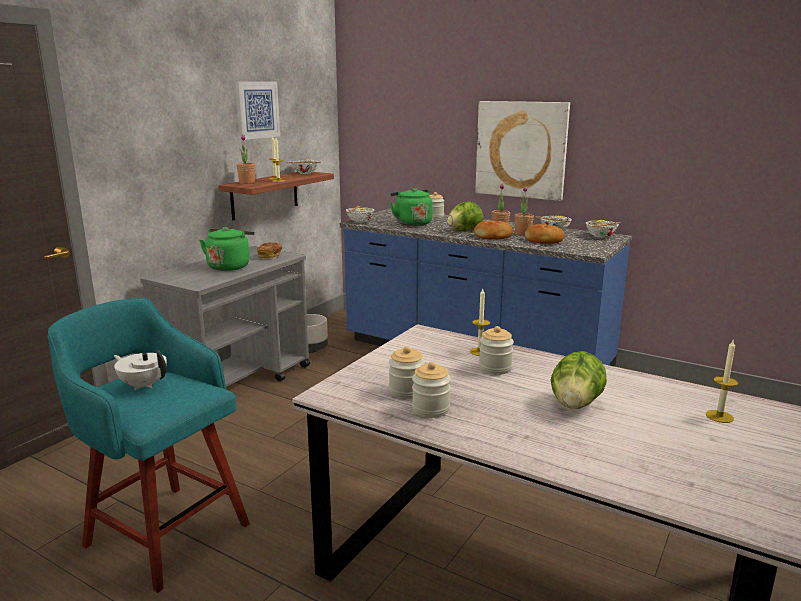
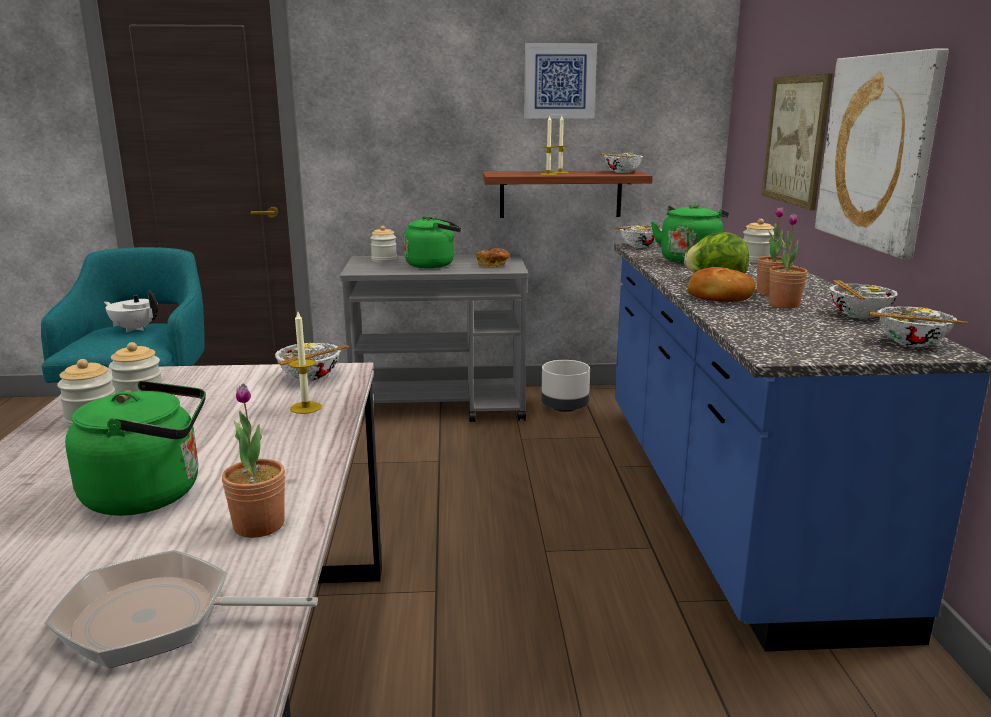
camera: 55 degrees right, 0 degrees up
white teapot [114,351,167,390] -> white teapot turned 60 degrees counterclockwise [104,291,158,332]
potted plant [236,135,256,184] -> potted plant moved to [222,384,285,538]
jar [479,326,514,375] -> jar moved to [370,226,397,263]
bread [525,224,564,244] -> none
lettuce [551,351,607,409] -> green kettle [65,381,206,516]
candle [706,340,738,423] -> frying pan [44,550,318,668]
none -> bowl [275,343,350,381]
none -> picture [761,73,833,210]

